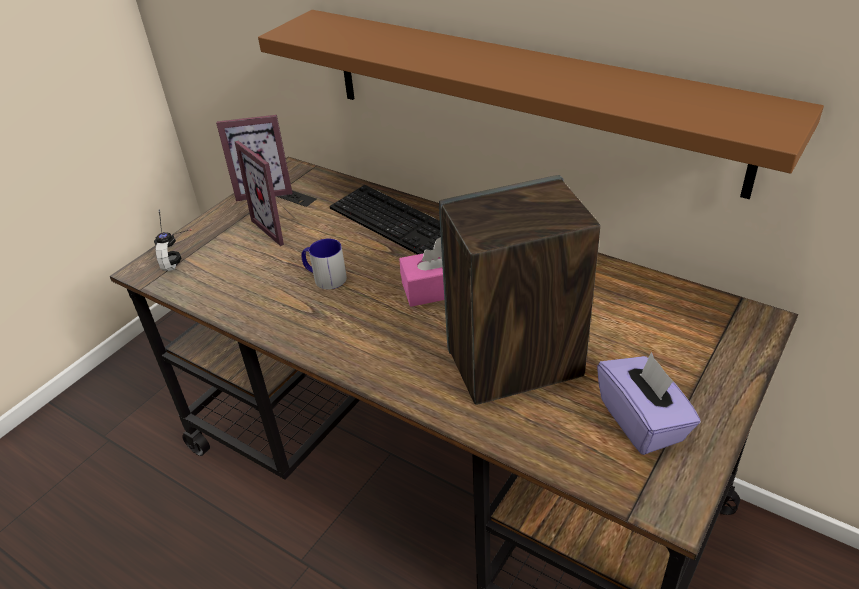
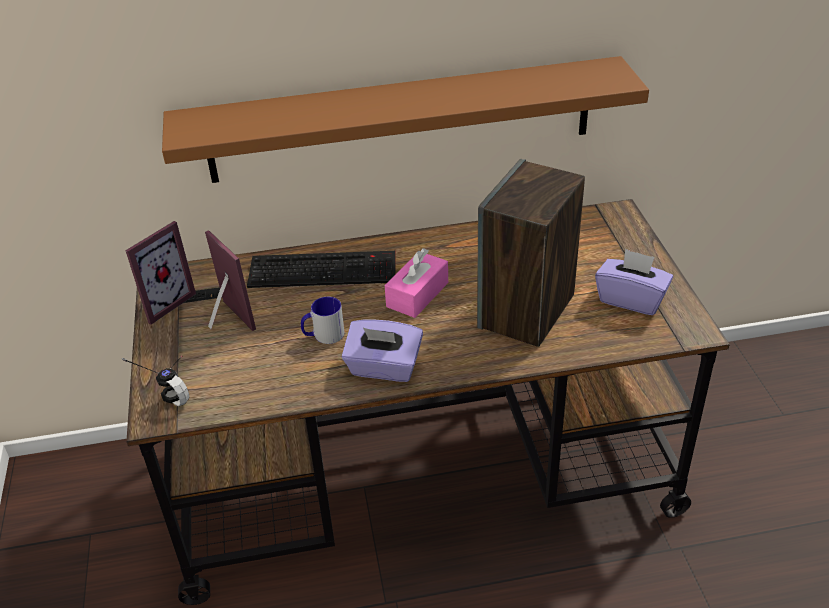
camera: 45 degrees left, 0 degrees up
picture frame [235,141,297,246] -> picture frame turned 135 degrees counterclockwise [205,230,256,331]
none -> purple tissue box [342,319,423,382]

